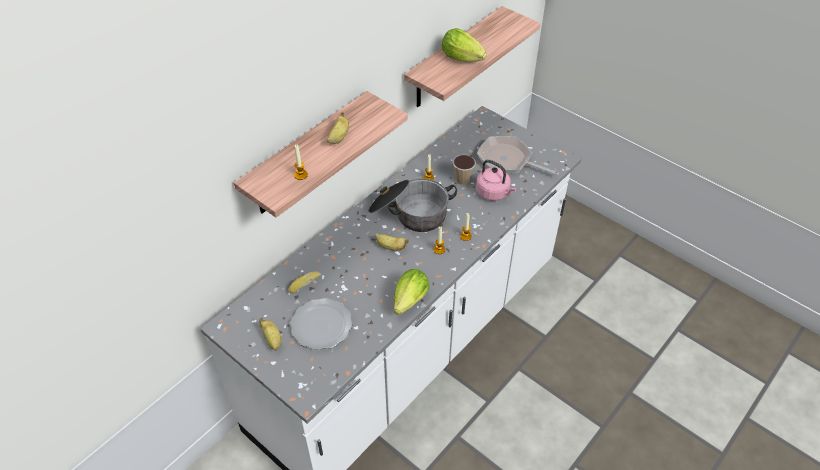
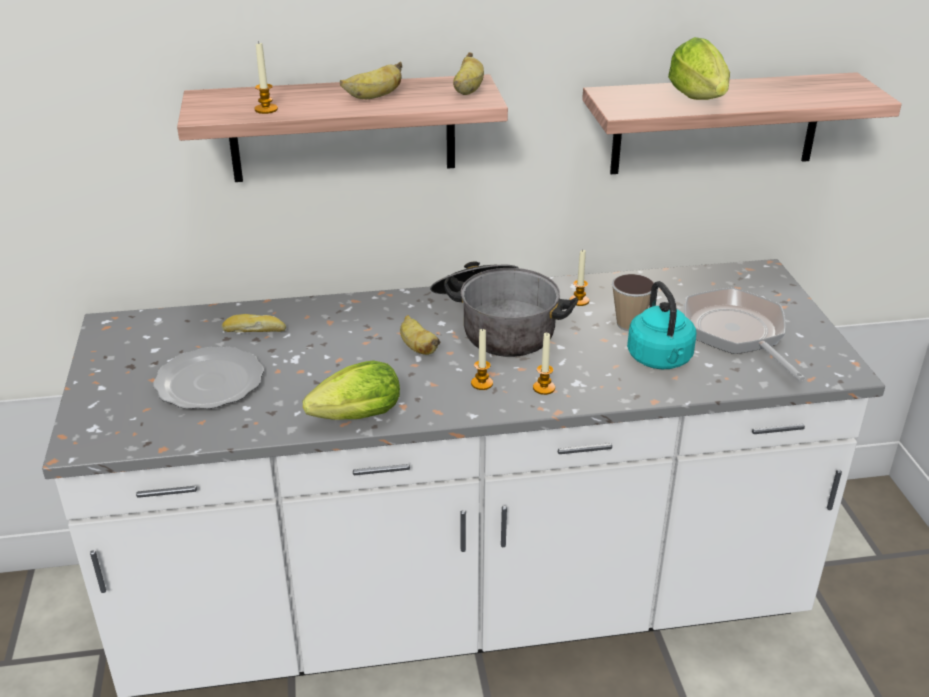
camera: 40 degrees right, 15 degrees down
banana [259,317,282,351] -> banana moved to [453,52,484,95]
pink kettle [476,160,517,201] -> turquoise kettle [627,281,696,369]

